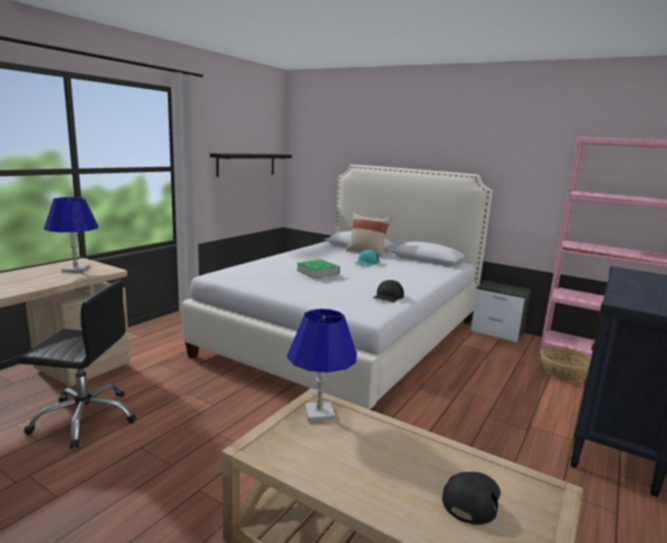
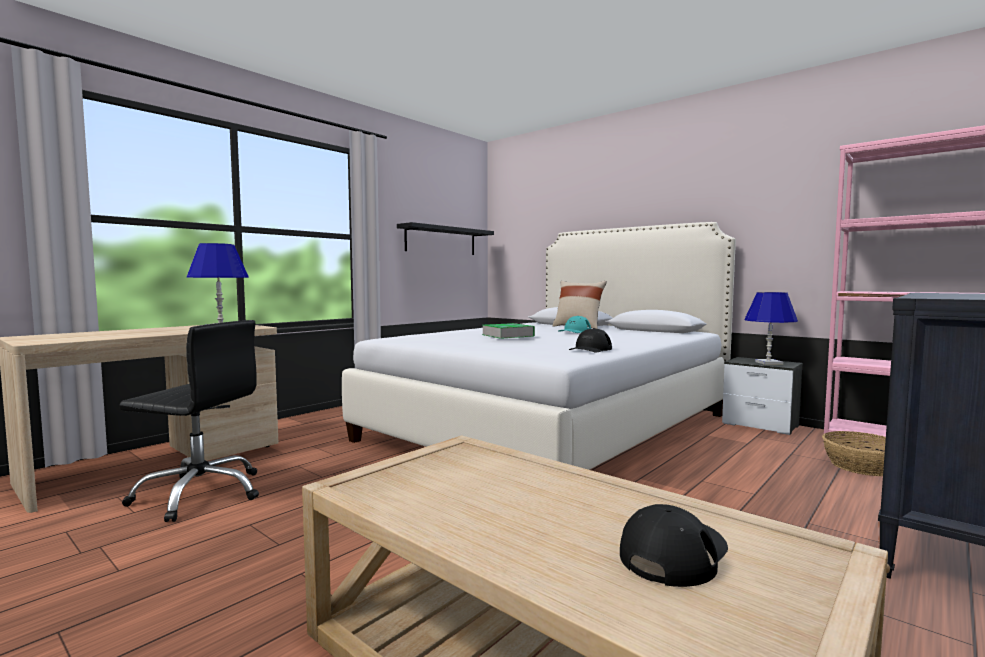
camera: 10 degrees right, 10 degrees down
blue table lamp [287,309,357,422] -> blue table lamp moved to [745,292,798,365]

